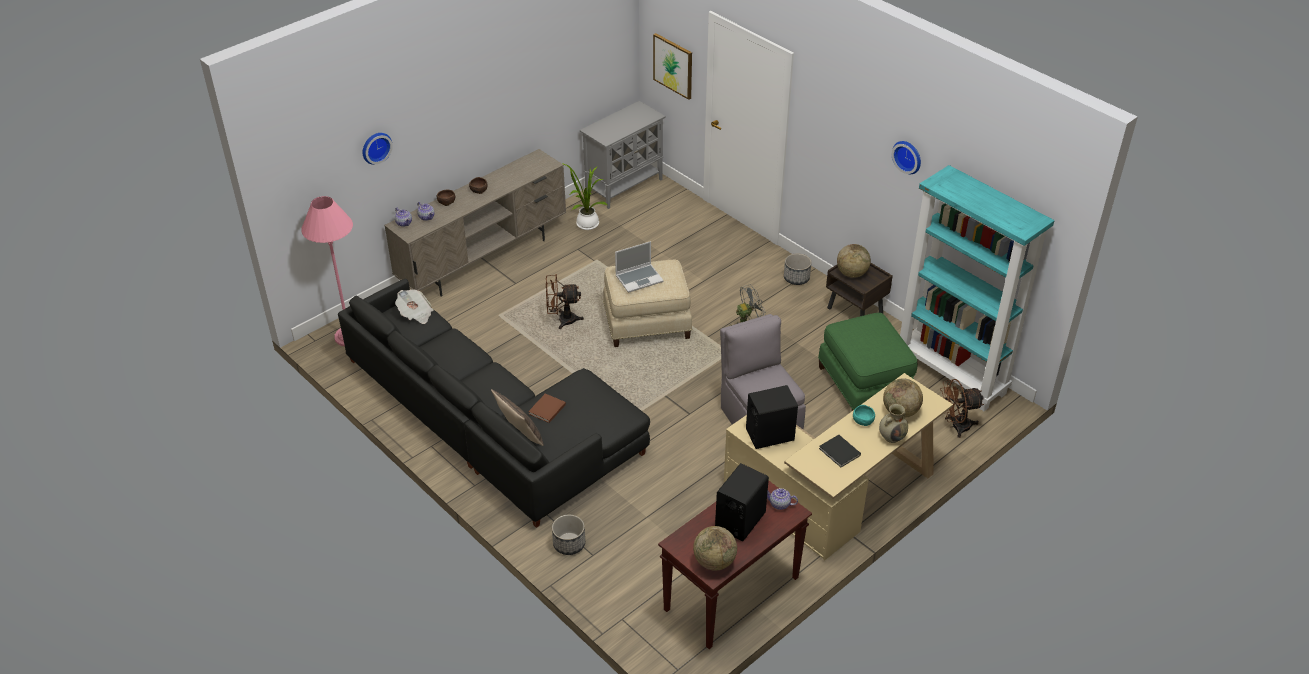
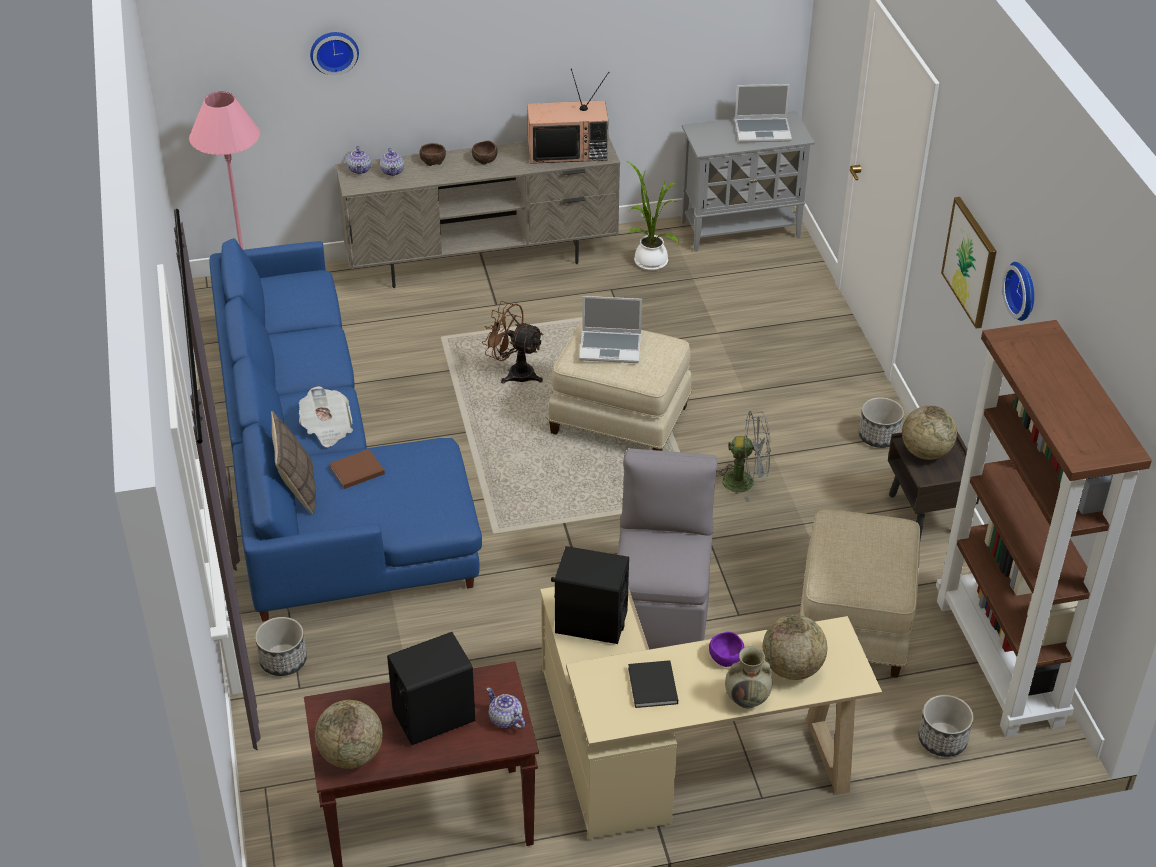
camera: 30 degrees right, 0 degrees up
black sofa [338,279,650,528] -> blue sofa [209,238,482,622]
newspaper [395,289,434,324] -> newspaper moved to [299,386,353,447]
picture [653,33,692,100] -> picture moved to [941,197,997,329]
green ottoman [818,313,918,411] -> beige ottoman [799,509,920,678]
turquoise bowl [853,405,875,426] -> purple bowl [709,632,744,667]
turquoise bookcase [900,165,1054,411] -> brown bookcase [936,320,1152,737]
brown fan [940,379,984,438] -> planter [918,695,974,757]
none -> television [527,68,609,164]
none -> laptop [735,84,792,143]

